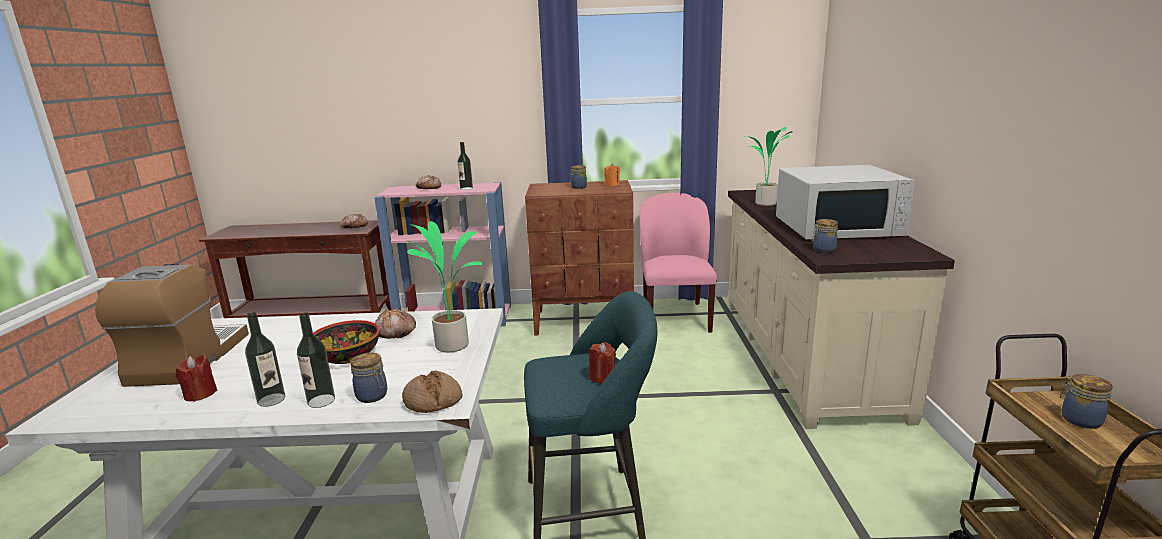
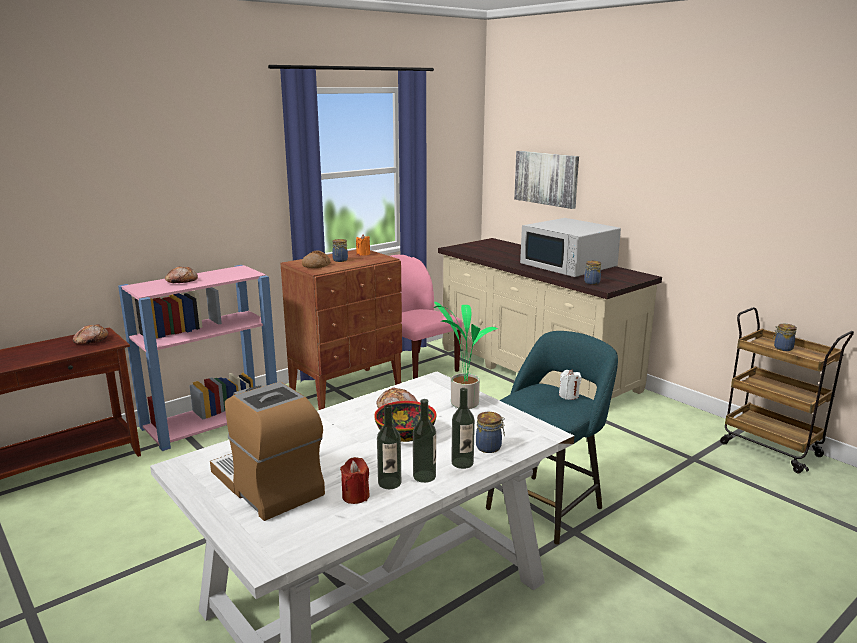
camera: 40 degrees left, 0 degrees up
bread [402,370,462,413] -> bread moved to [302,250,331,268]
bottle [457,142,473,190] -> bottle moved to [377,404,401,489]
red candle [589,342,616,383] -> white candle [559,369,581,400]
potted plant [744,127,793,206] -> none
white microwave [776,165,915,239] -> white microwave turned 90 degrees clockwise [520,218,621,277]
none -> picture [514,151,579,209]

